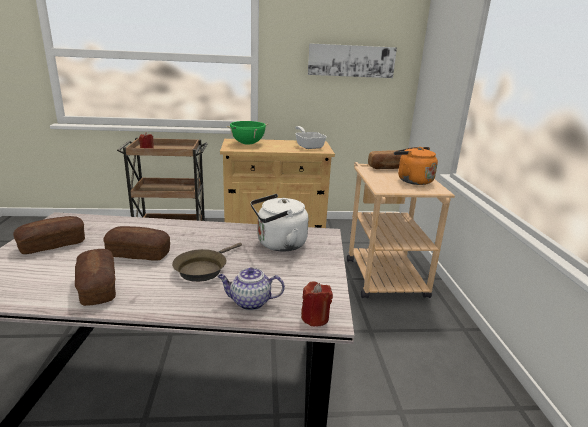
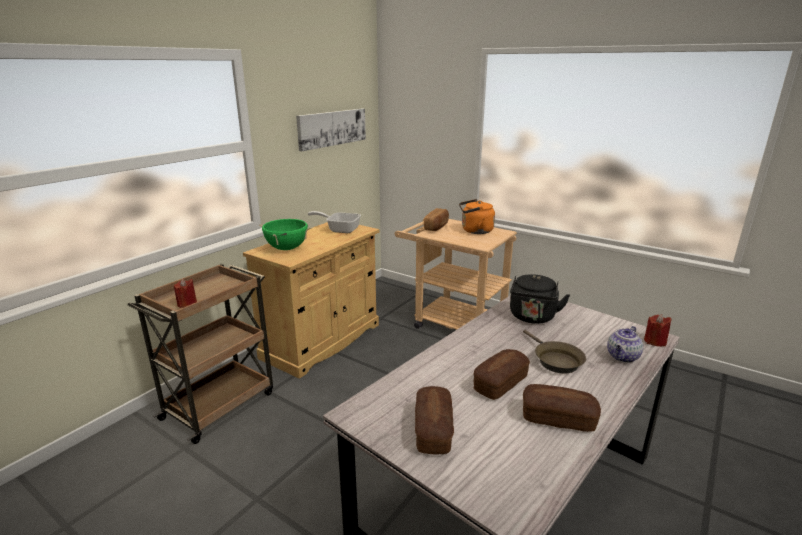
camera: 50 degrees left, 0 degrees up
white kettle [251,194,309,252] -> black kettle [510,274,570,324]

